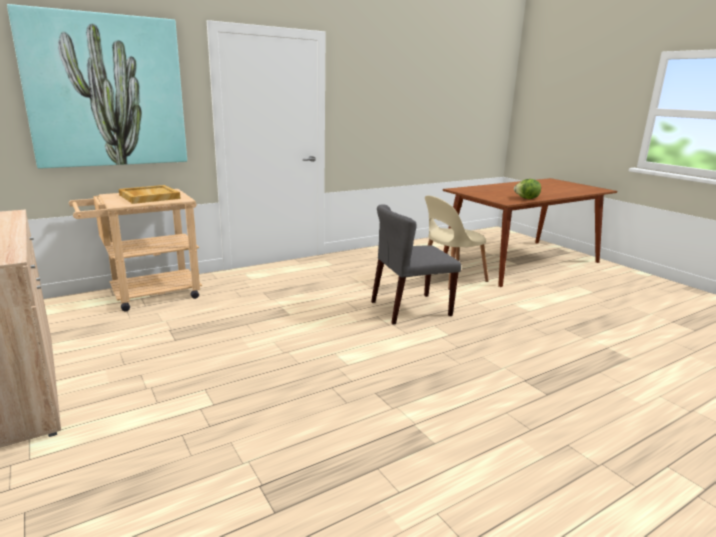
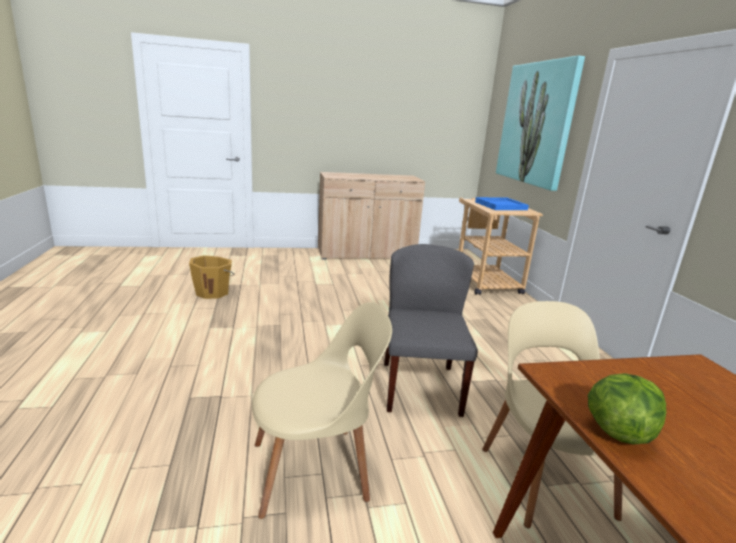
camera: 110 degrees right, 0 degrees up
beige tray [119,185,181,204] -> blue tray [475,197,529,210]
none -> orange bucket [189,255,234,299]
none -> beige chair [252,302,392,519]

